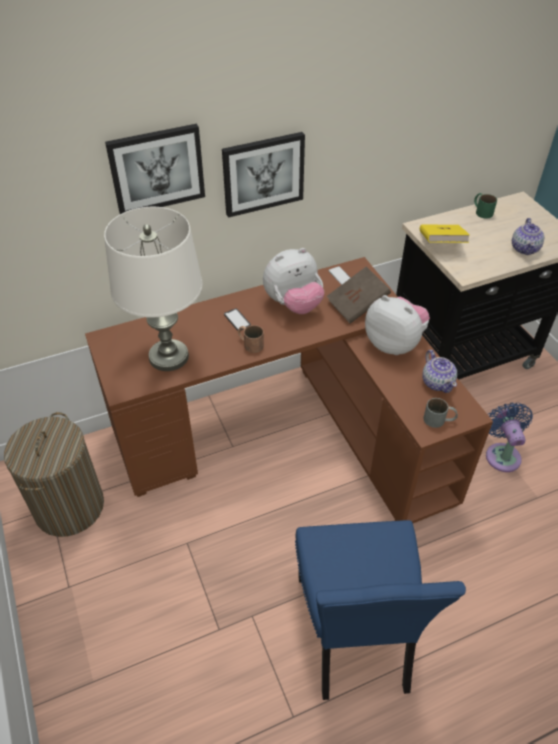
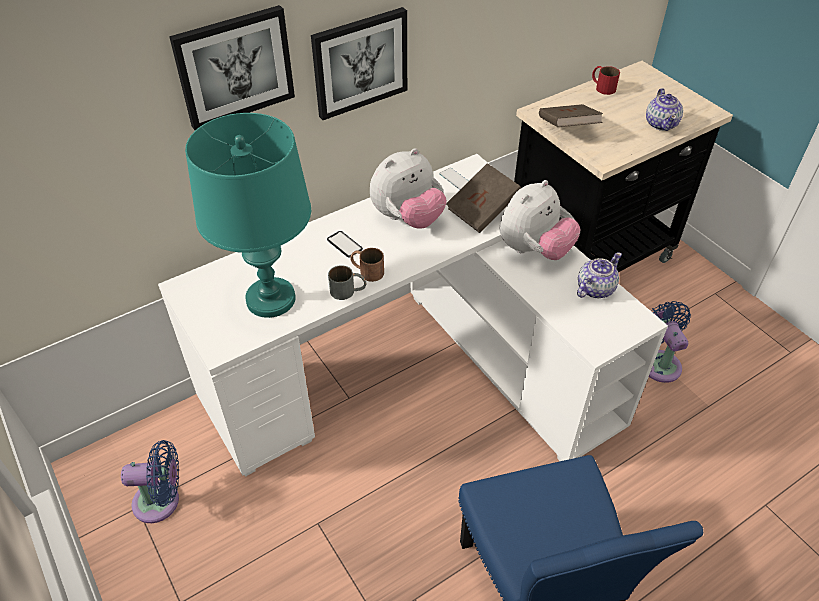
camera: 10 degrees left, 0 degrees up
laundry basket [4,412,104,537] -> blue fan [121,440,179,523]
brown desk [85,257,493,523] -> white desk [158,154,668,477]
white table lamp [104,207,203,371] -> turquoise table lamp [185,113,311,318]
plush toy [365,295,430,355] -> plush toy turned 105 degrees clockwise [500,180,581,260]
yellow book [420,225,470,243] -> brown book [539,104,603,127]
teapot [422,350,457,393] -> teapot turned 105 degrees counterclockwise [577,252,622,298]
grey mug [424,398,458,428] -> grey mug moved to [328,265,367,300]
green mug [474,193,497,219] -> red mug [592,66,620,95]

